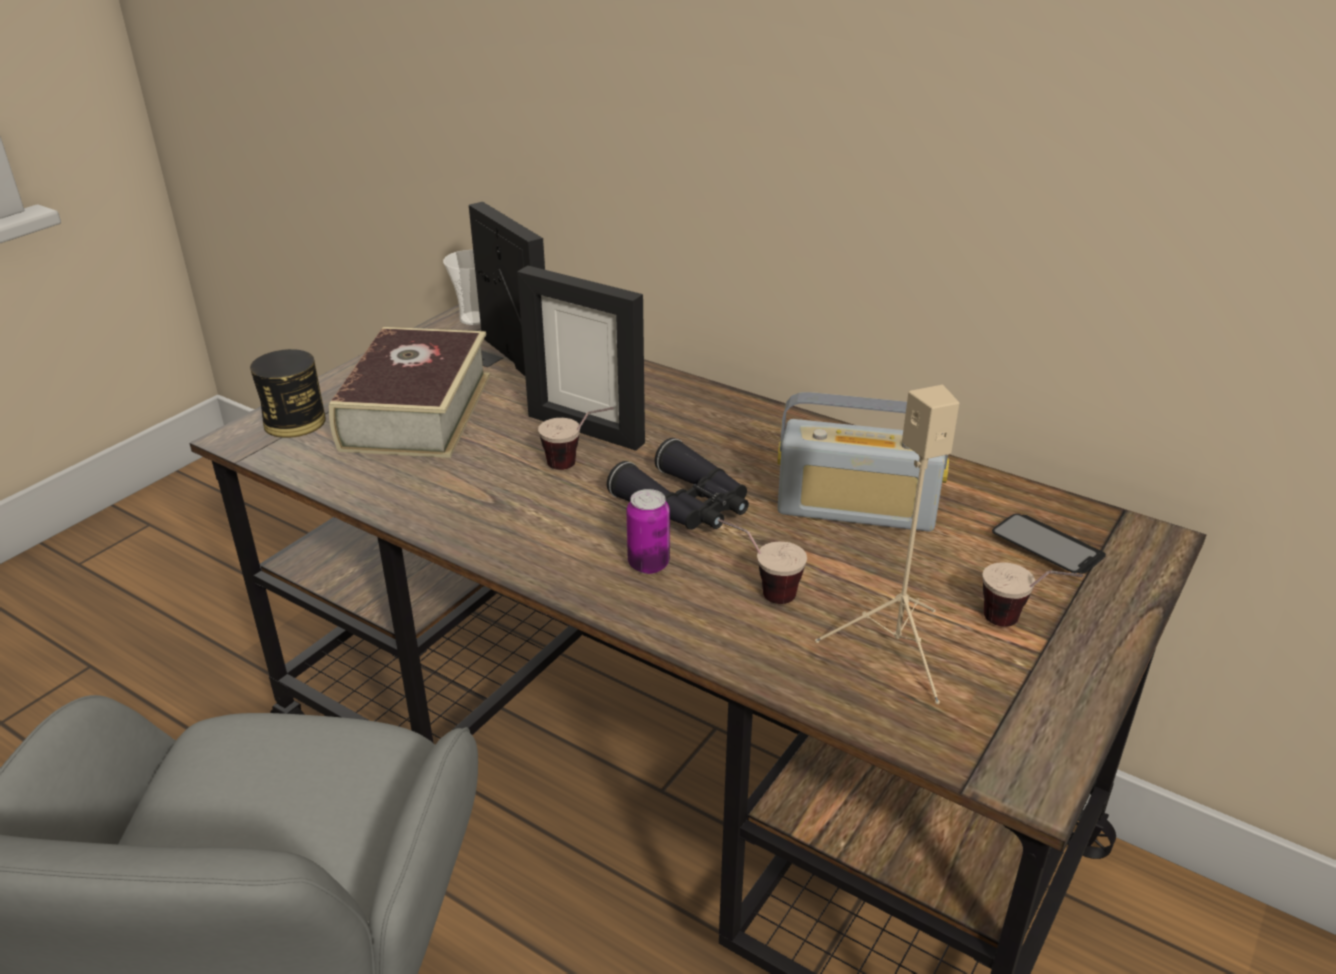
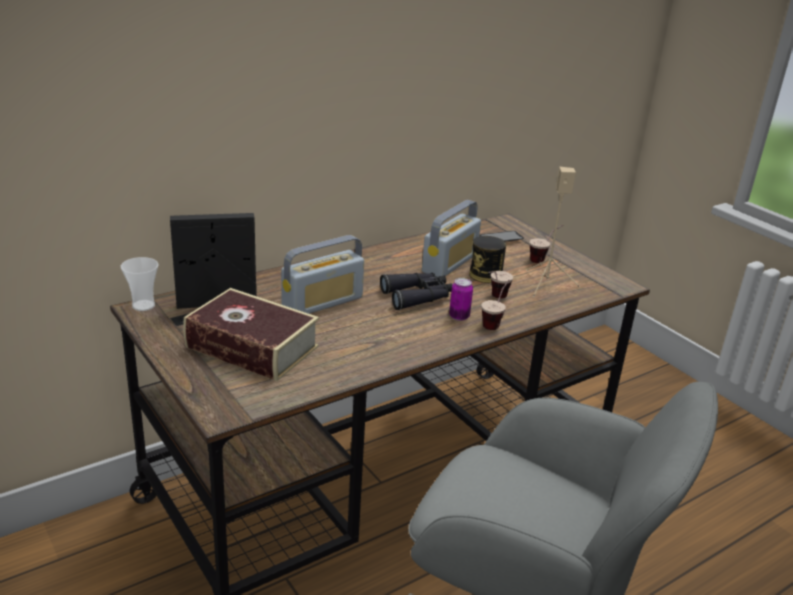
camera: 70 degrees left, 5 degrees down
can [250,349,326,438] -> can moved to [469,236,506,283]
picture frame [517,266,645,451] -> radio [281,235,364,314]
cup [538,407,614,470] -> cup moved to [481,280,510,330]

